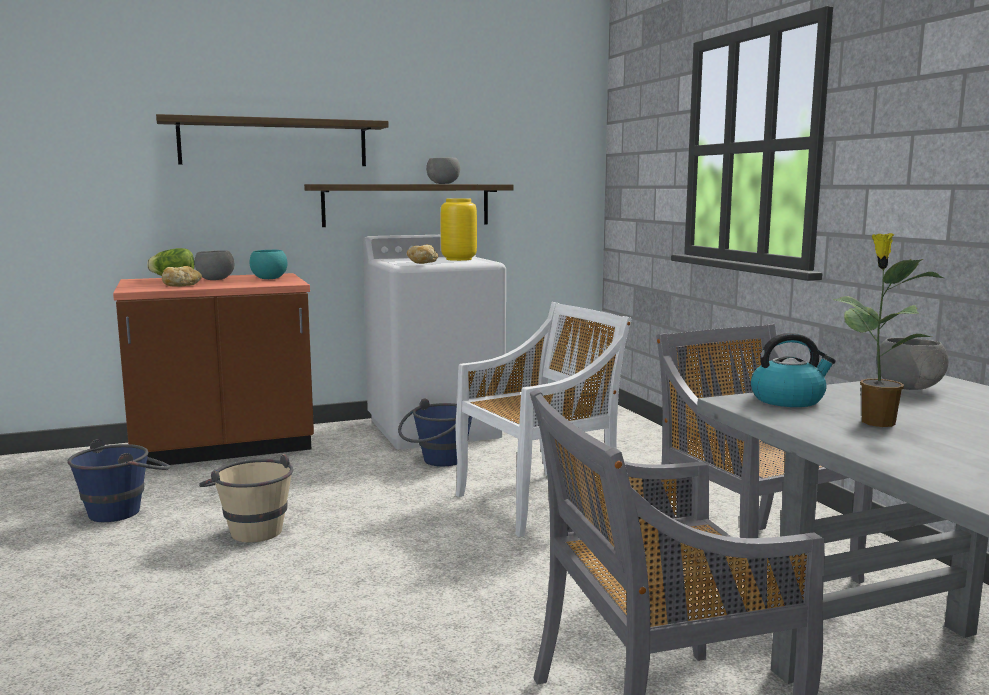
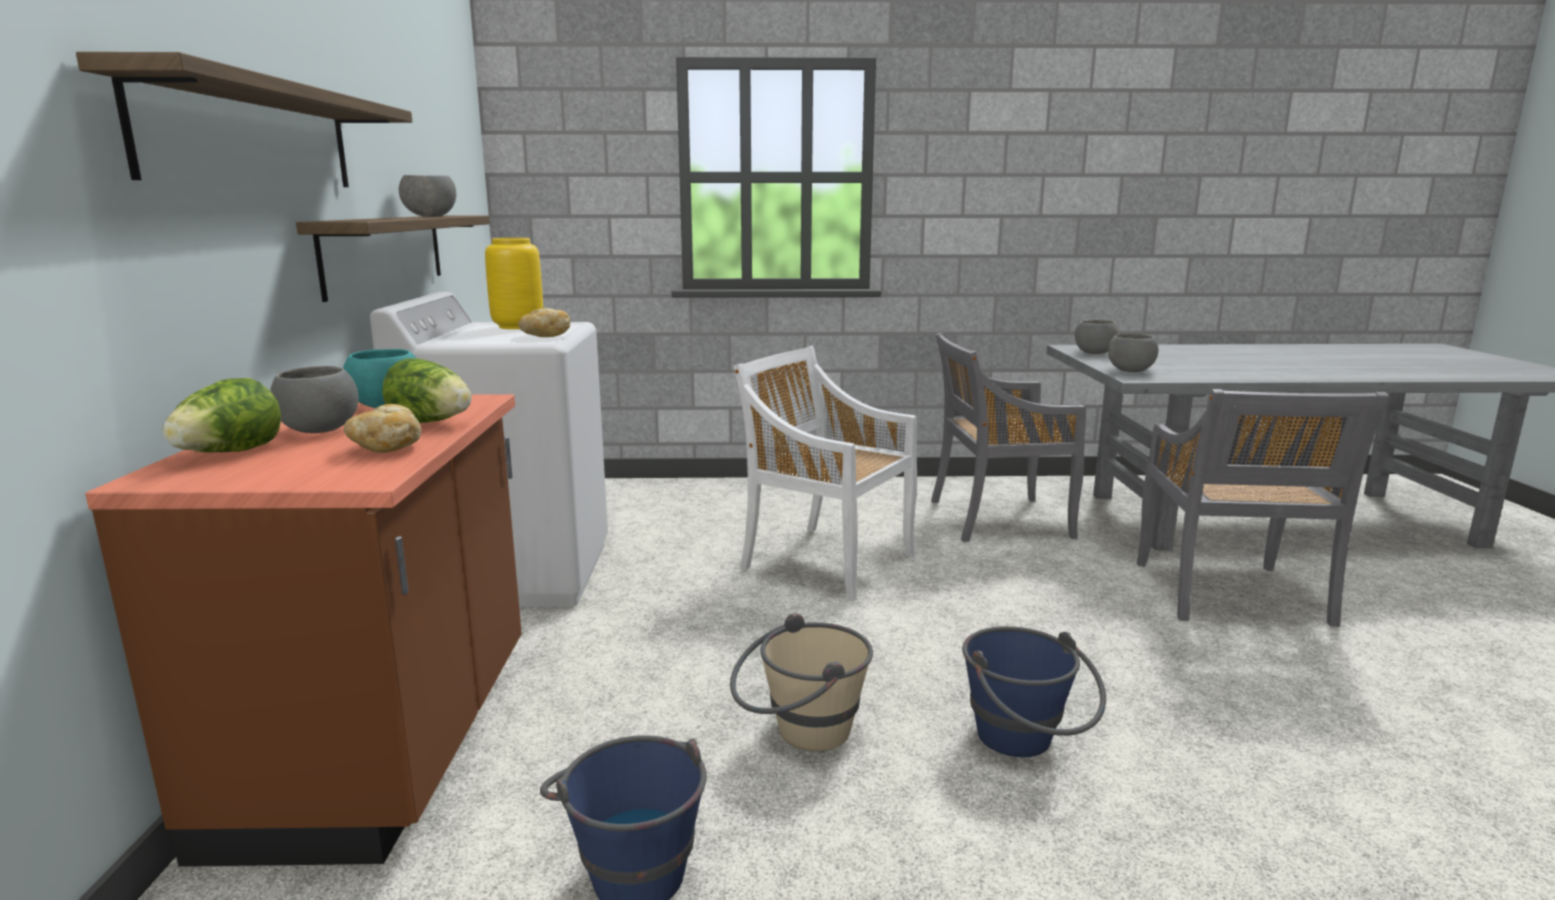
camera: 70 degrees left, 5 degrees up
blue bucket [398,399,472,466] -> blue bucket moved to [962,626,1106,757]
white chair [456,302,632,537] -> white chair turned 45 degrees counterclockwise [733,346,917,601]
kettle [751,333,836,407] -> grey bowl [1108,333,1158,372]
potted plant [833,233,944,427] -> none
none -> lettuce [382,358,472,423]

